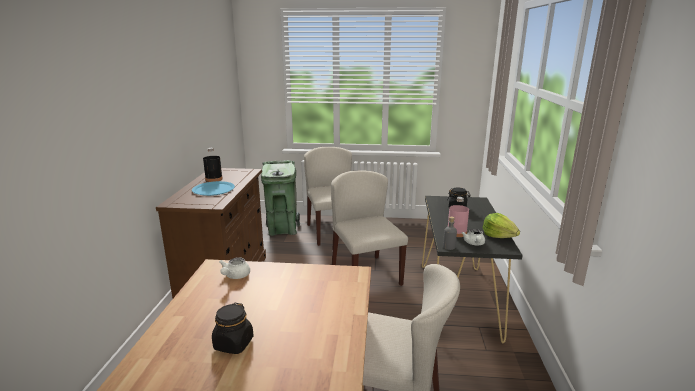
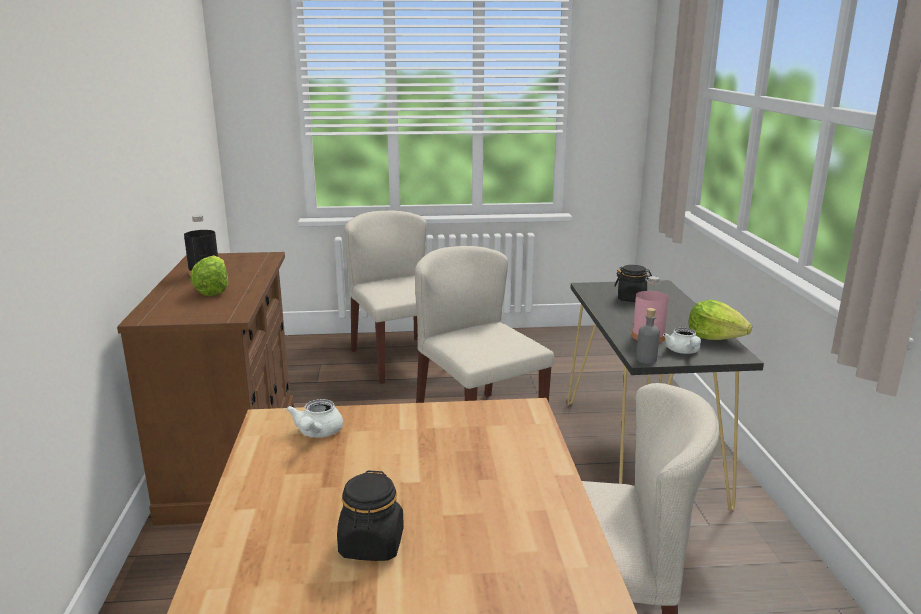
camera: 10 degrees left, 0 degrees up
blue plate [192,181,235,196] -> lettuce [190,255,228,296]
green trash can [261,160,300,236] -> none

